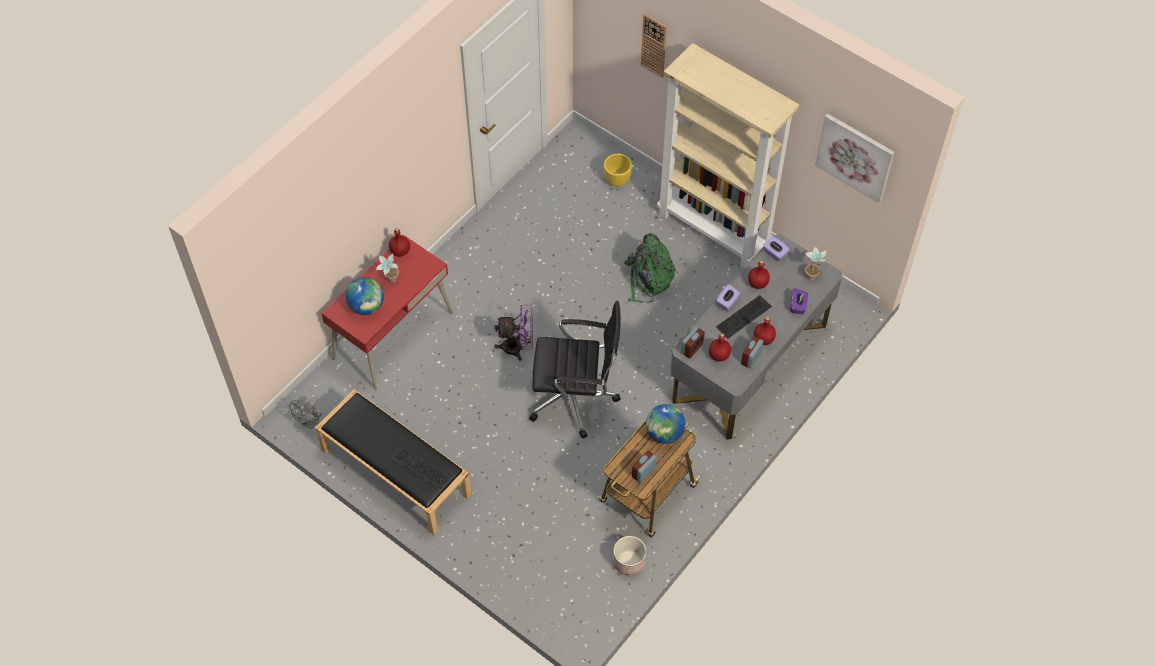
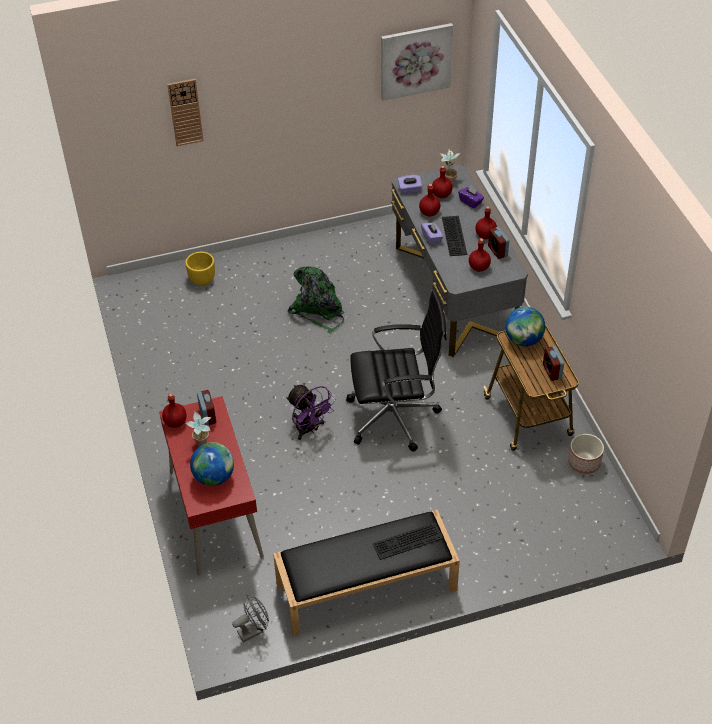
camera: 55 degrees left, 10 degrees down
grey fan [290,396,322,429] -> grey fan turned 90 degrees counterclockwise [232,595,269,642]
purple fan [494,305,533,361] -> purple fan turned 105 degrees clockwise [286,385,336,440]
black office chair [529,301,621,439] -> black office chair turned 45 degrees clockwise [346,290,446,451]
beige bookcase [657,43,799,268] -> none
alarm clock [681,327,705,359] -> alarm clock moved to [197,390,216,425]
none -> red bottle [432,166,453,198]

